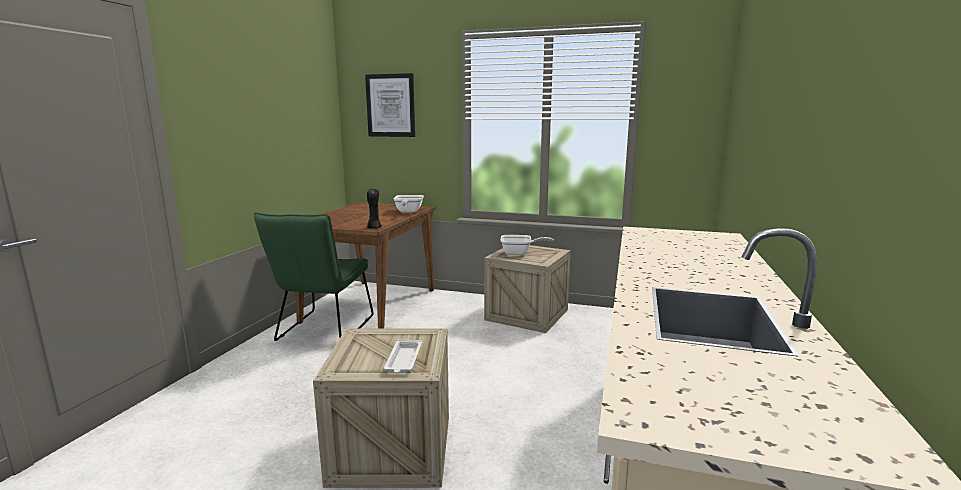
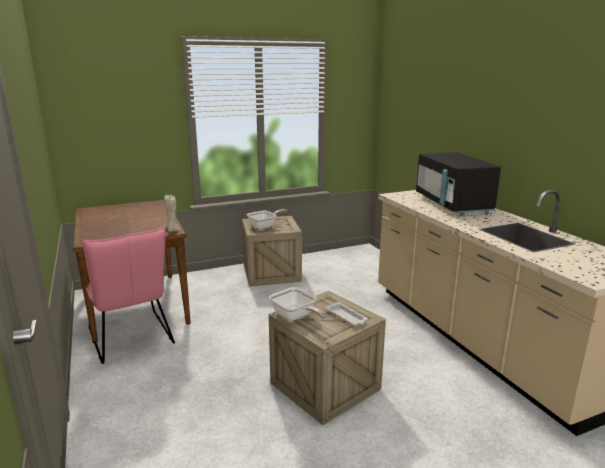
camera: 40 degrees left, 5 degrees up
green chair [254,212,373,341] -> pink chair [82,227,175,364]
picture [365,73,415,137] -> none
black candle [367,189,382,229] -> beige candle [164,195,181,232]
frying pan [393,195,424,213] -> frying pan moved to [269,287,326,321]
none -> black microwave [416,152,501,215]

